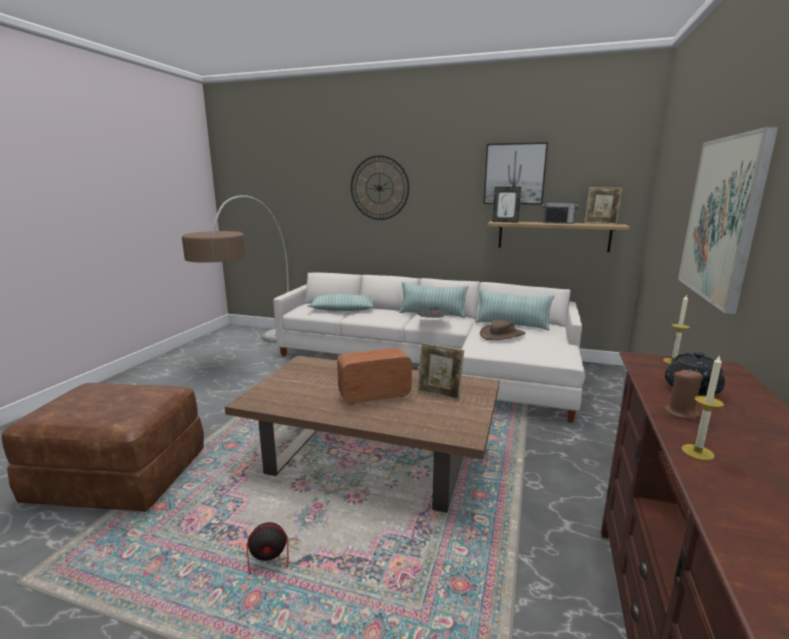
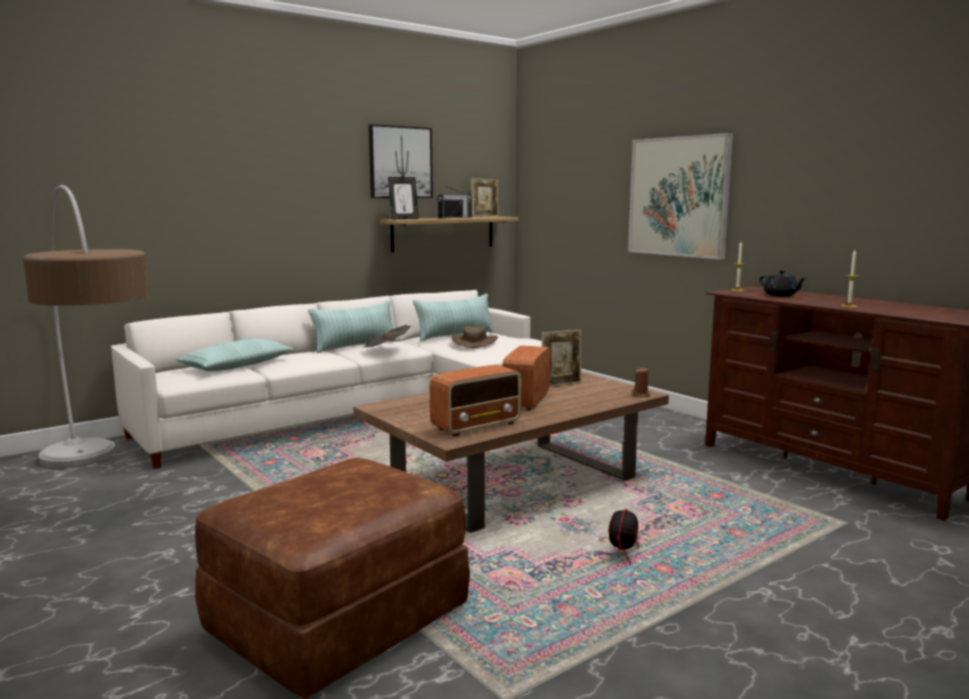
camera: 55 degrees left, 5 degrees down
wall clock [351,155,409,220] -> none
brown candle [664,369,703,420] -> brown candle moved to [632,367,650,397]
none -> radio [430,365,522,436]

